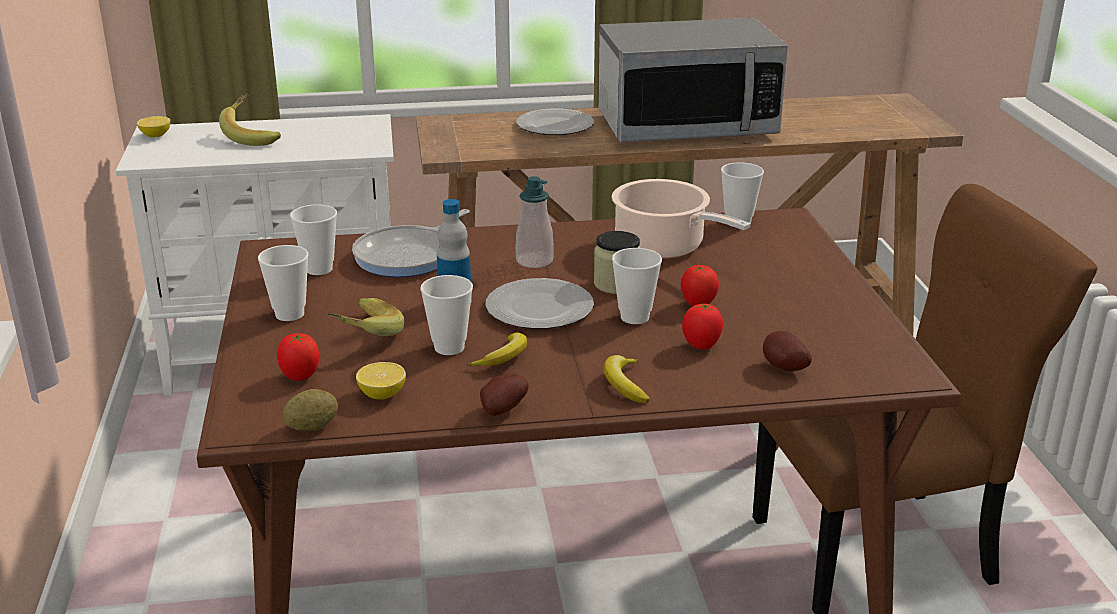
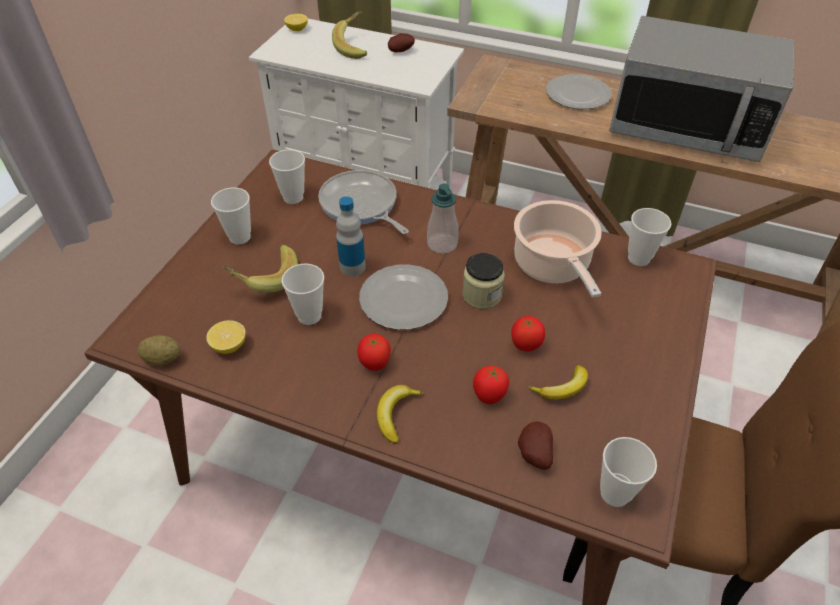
camera: 30 degrees right, 20 degrees up
tomato [277,333,319,381] -> tomato moved to [357,334,391,371]
frying pan [352,209,470,277] -> frying pan turned 75 degrees clockwise [318,170,409,234]
banana [467,332,527,366] -> banana moved to [528,365,588,400]
potato [480,373,529,416] -> potato moved to [388,33,415,52]
cup [612,248,662,324] -> cup moved to [600,437,657,507]

